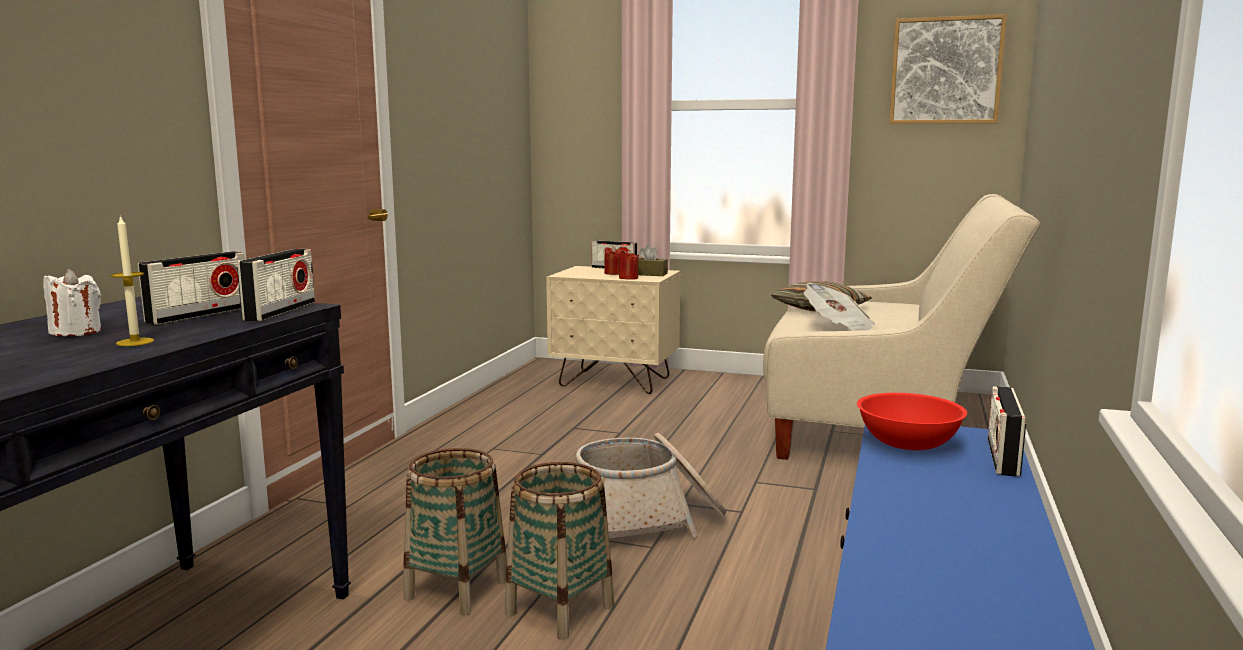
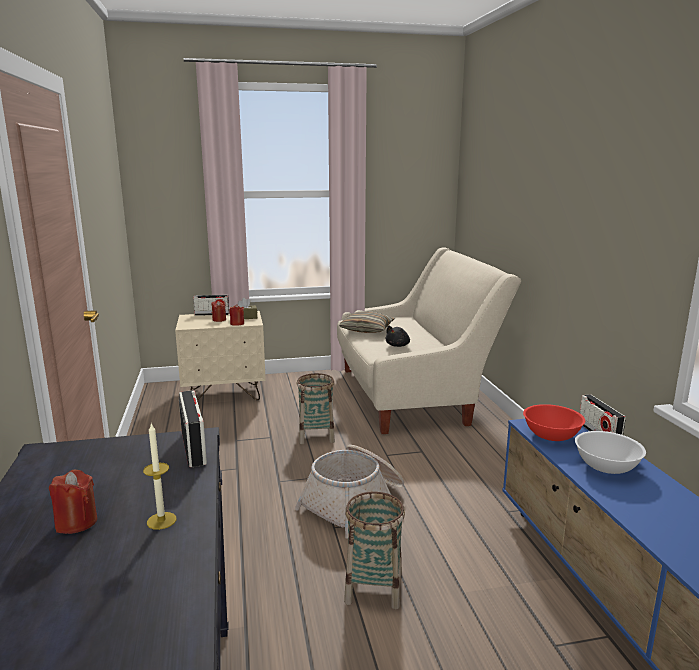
camera: 30 degrees left, 5 degrees up
white candle [43,269,101,336] -> red candle [49,470,97,534]
radio [138,251,245,325] -> none
basket [403,448,507,615] -> basket moved to [296,373,335,444]
newspaper [804,283,875,331] -> black plush toy [385,326,410,347]
picture [889,14,1007,124] -> none
none -> white bowl [575,431,646,474]

